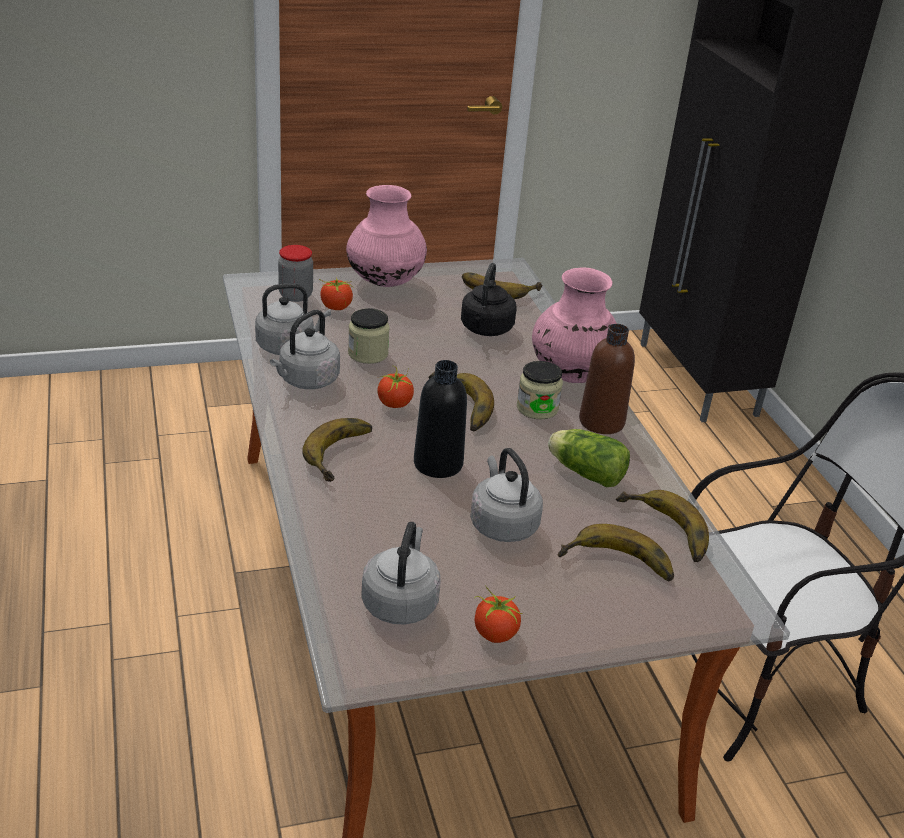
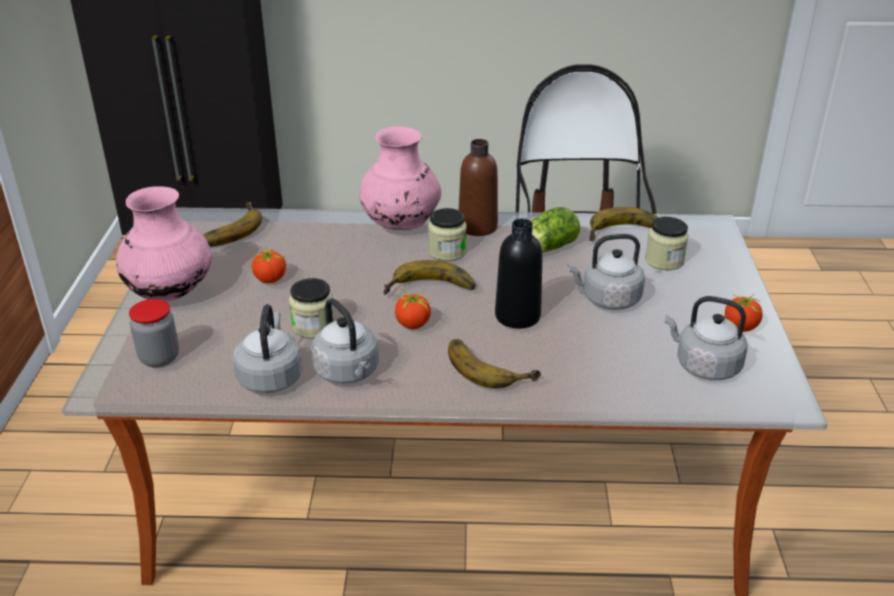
camera: 70 degrees left, 0 degrees up
tomato [319,278,354,310] -> tomato moved to [252,248,286,283]
black kettle [461,263,516,336] -> none
banana [558,524,674,581] -> jar [645,217,689,270]

